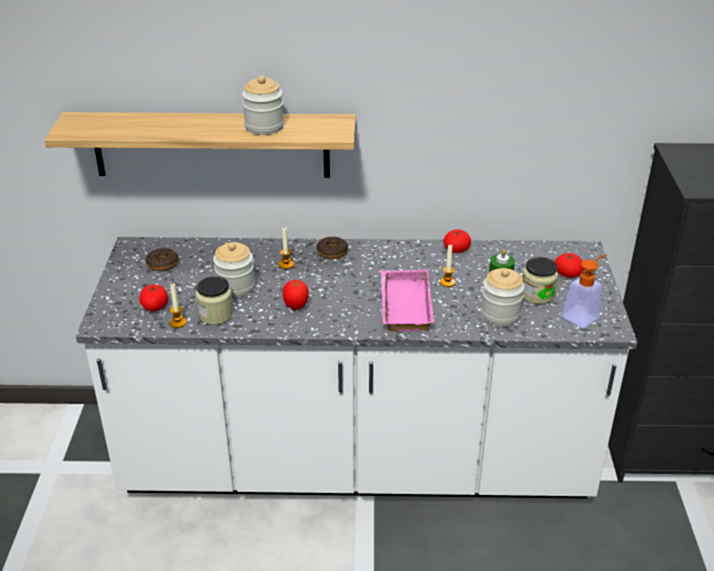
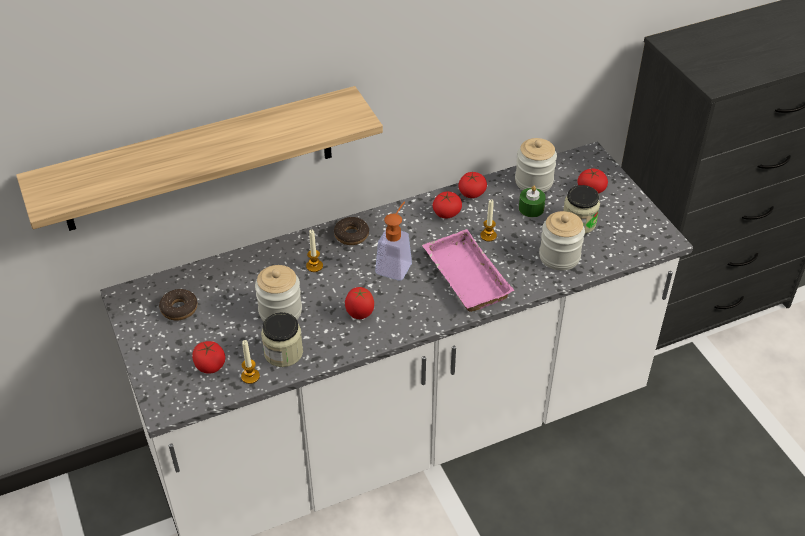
camera: 25 degrees left, 10 degrees up
jar [242,75,284,135] -> jar moved to [515,138,557,192]
soap dispenser [562,254,607,328] -> soap dispenser moved to [375,201,412,281]
none -> tomato [433,191,462,219]

